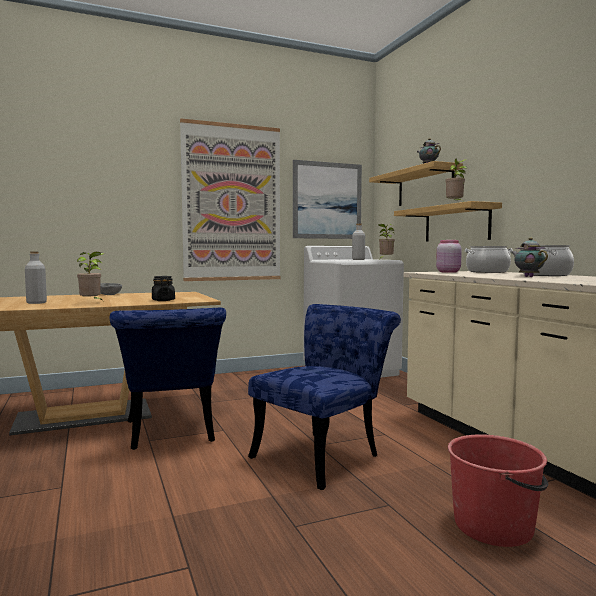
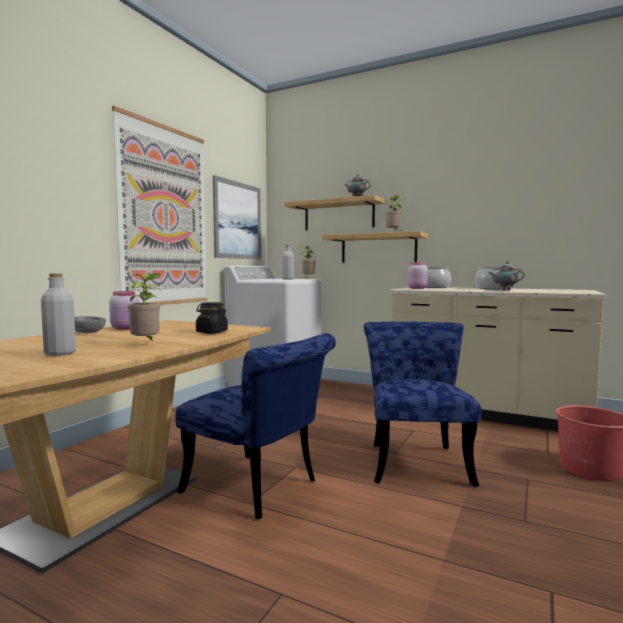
camera: 40 degrees left, 0 degrees up
none -> pink jar [109,291,139,330]

